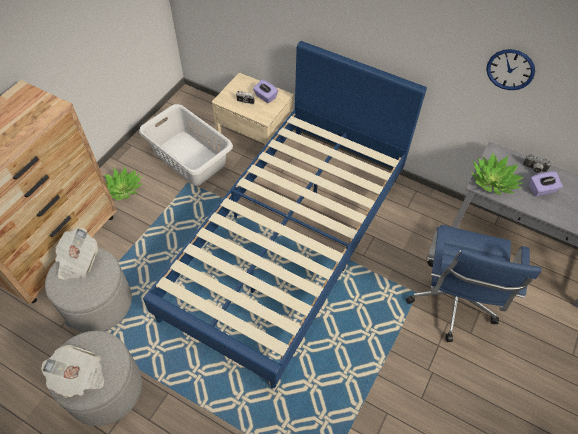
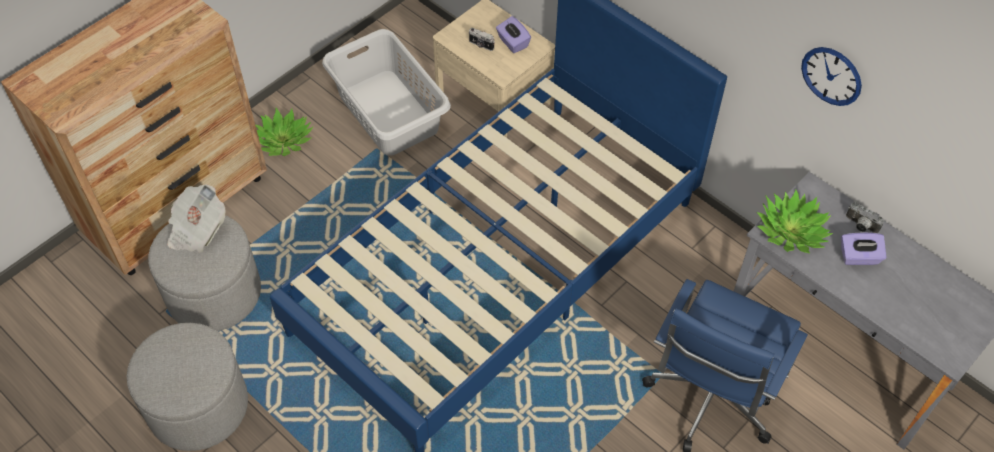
camera: 15 degrees right, 0 degrees up
newspaper [41,345,104,398] -> none

